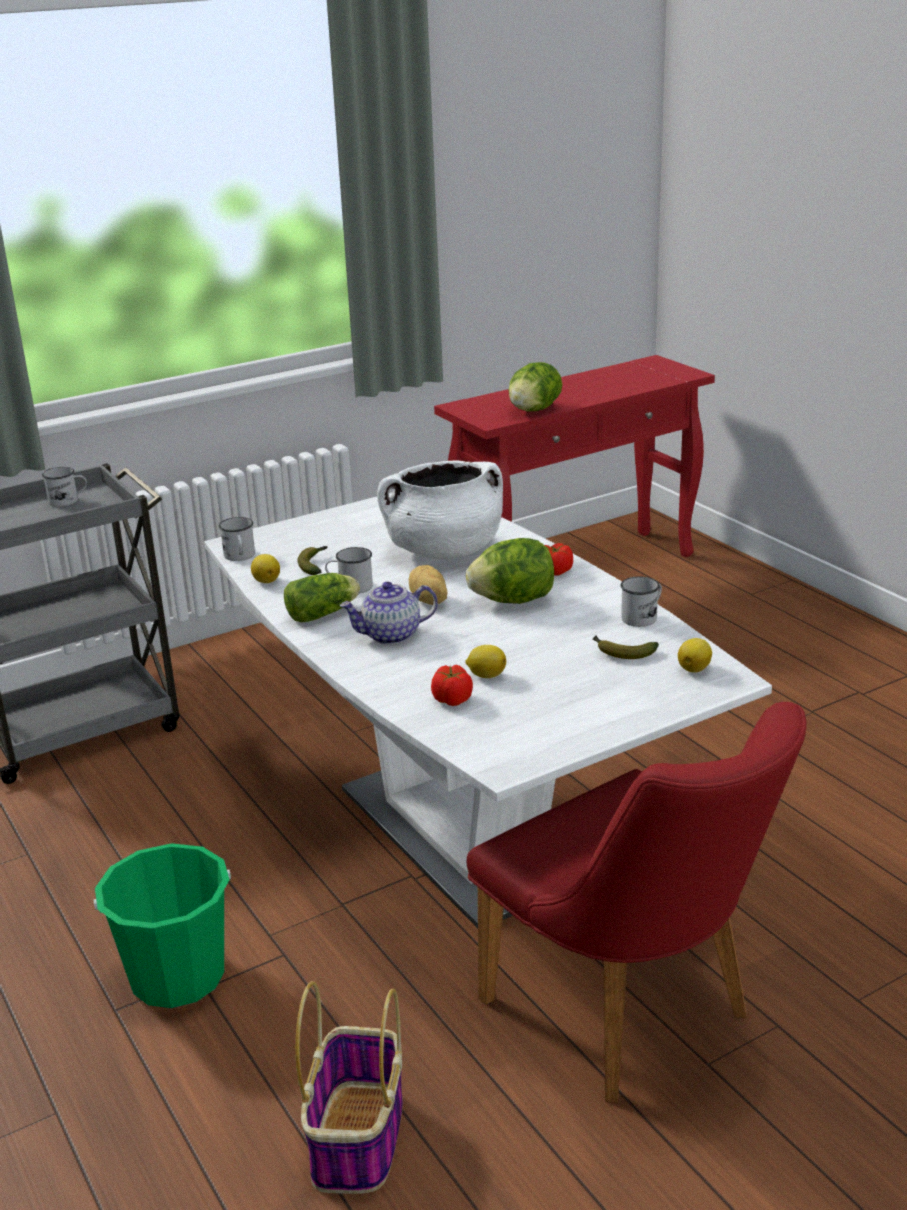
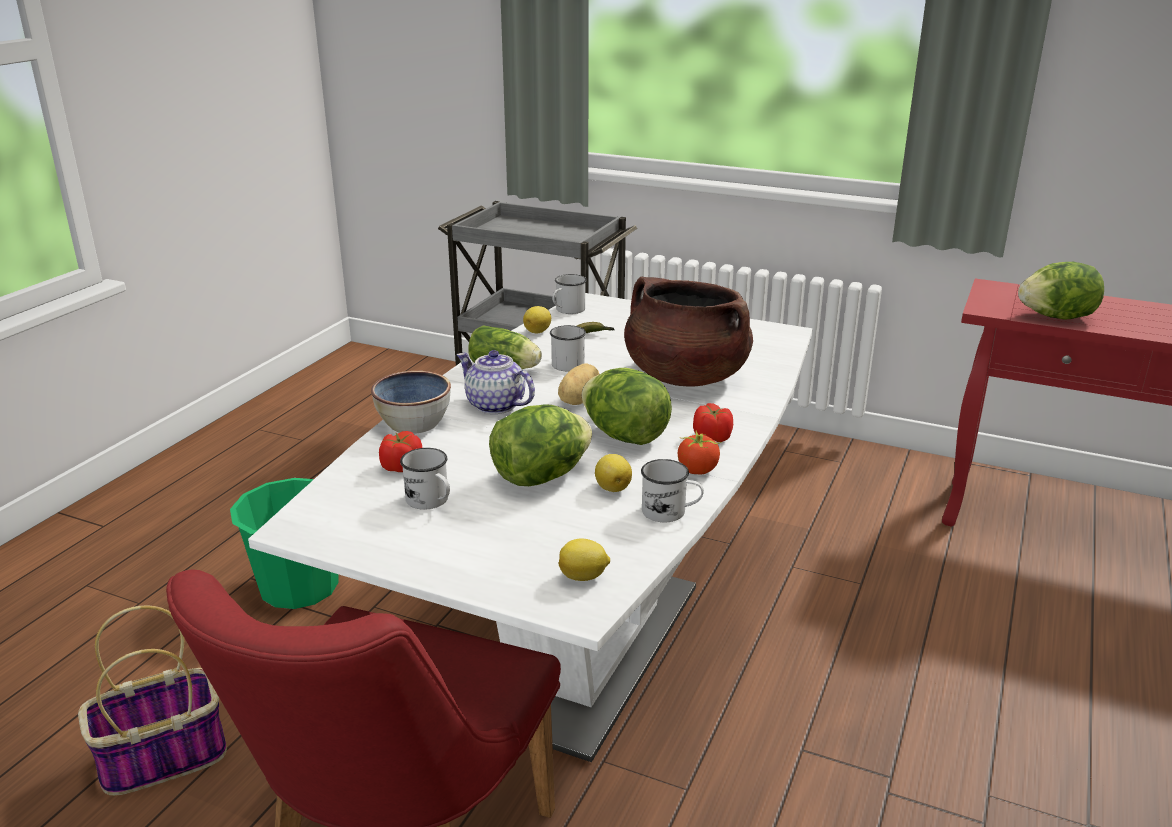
camera: 55 degrees right, 0 degrees up
white mug [42,467,87,507] -> white mug moved to [400,448,450,510]
white cooking pot [377,460,503,559] -> brown cooking pot [624,277,753,387]
lemon [465,645,506,678] -> lemon moved to [595,454,632,492]
banana [593,635,659,659] -> none
none -> bowl [371,371,451,434]
none -> lettuce [489,404,592,486]
none -> tomato [678,431,722,475]

